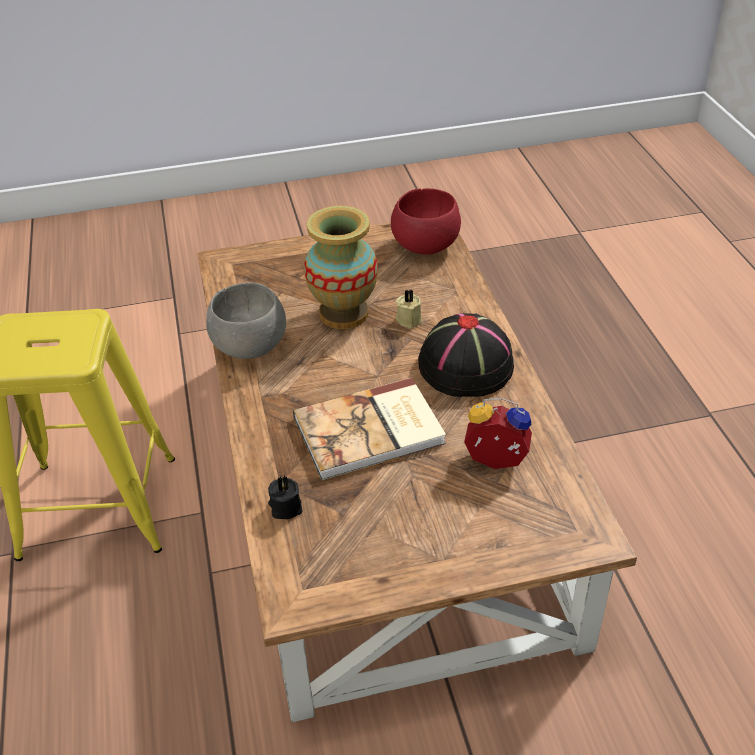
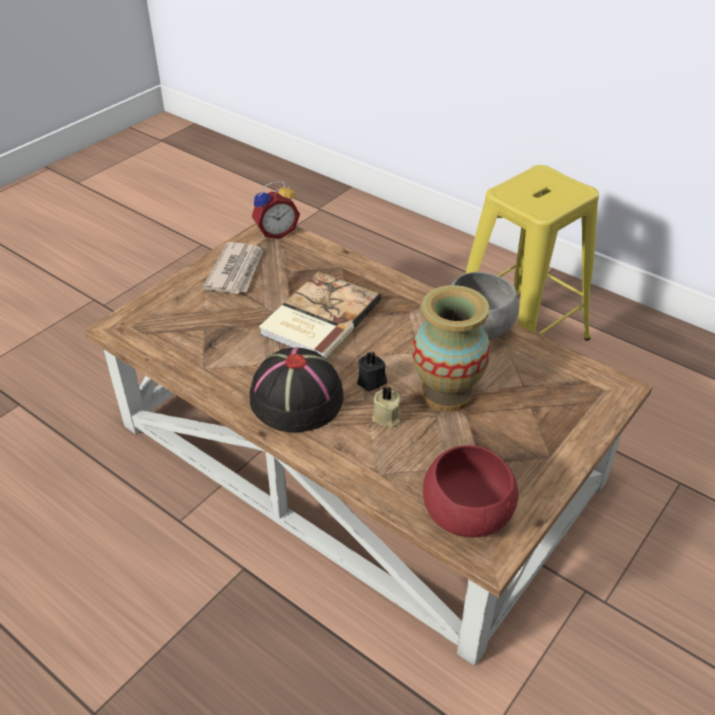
camera: 140 degrees right, 0 degrees up
black candle [268,476,302,519] -> black candle moved to [357,352,387,391]
alarm clock [464,398,532,469] -> alarm clock moved to [252,181,300,239]
none -> newspaper [203,242,263,294]

